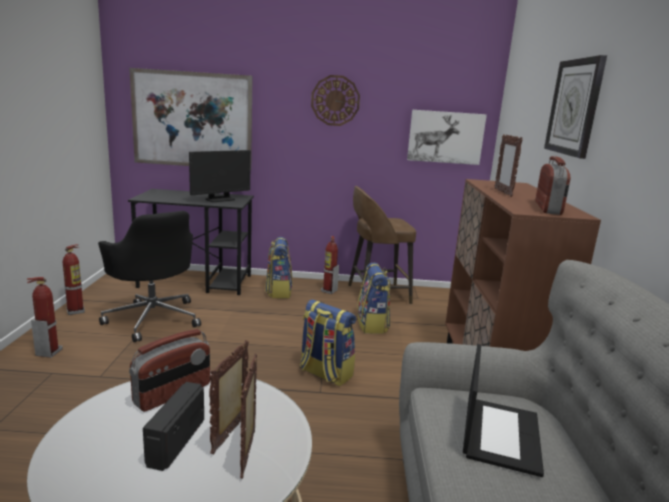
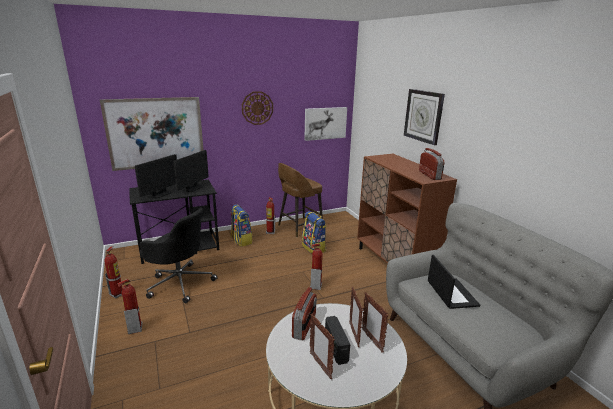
camera: 25 degrees left, 5 degrees up
backpack [300,299,356,386] -> fire extinguisher [310,244,323,290]
picture frame [495,134,523,197] -> picture frame moved to [310,314,335,379]
none -> monitor [135,154,177,198]

